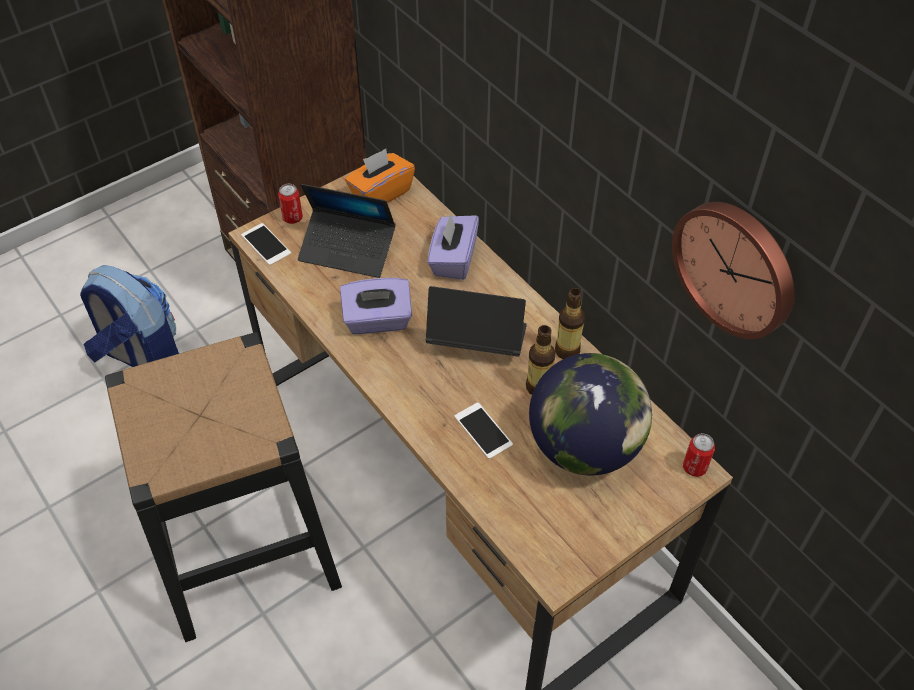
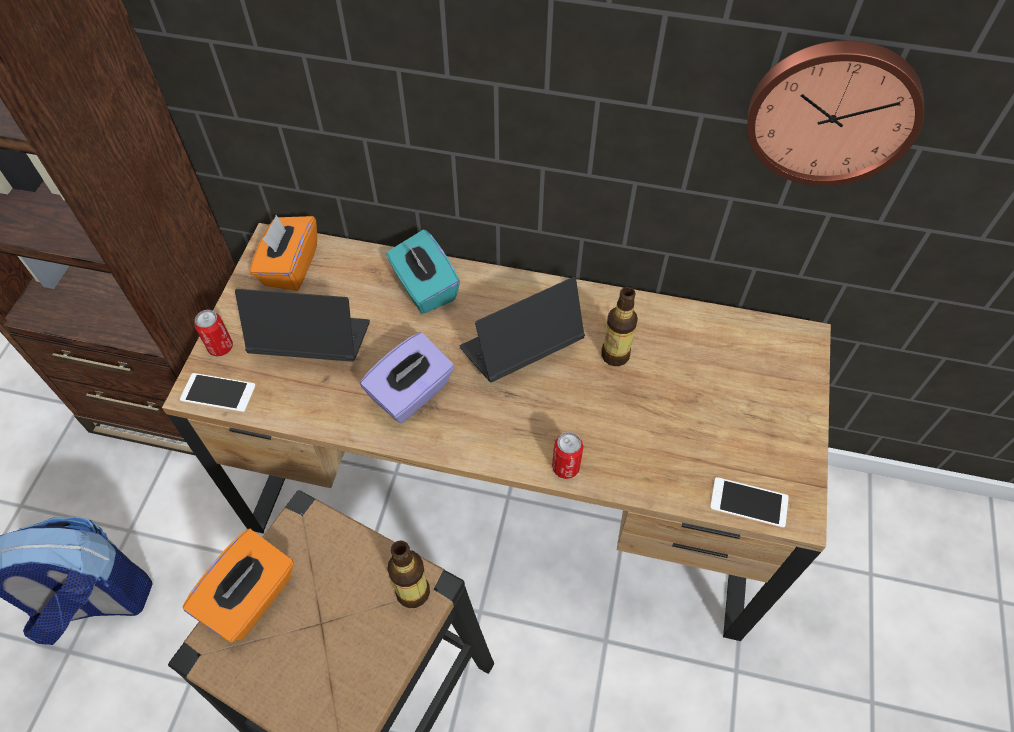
camera: 40 degrees left, 5 degrees up
laptop [298,184,395,278] -> laptop turned 150 degrees counterclockwise [235,289,370,362]
purple tissue box [428,213,479,280] -> turquoise tissue box [386,230,460,314]
phone [454,403,513,459] -> phone moved to [710,477,789,528]
globe [529,353,652,475] -> none
bottle [555,288,585,359] -> bottle moved to [387,540,430,608]
can [683,433,715,477] -> can moved to [552,432,583,479]
none -> orange tissue box [183,529,294,642]

